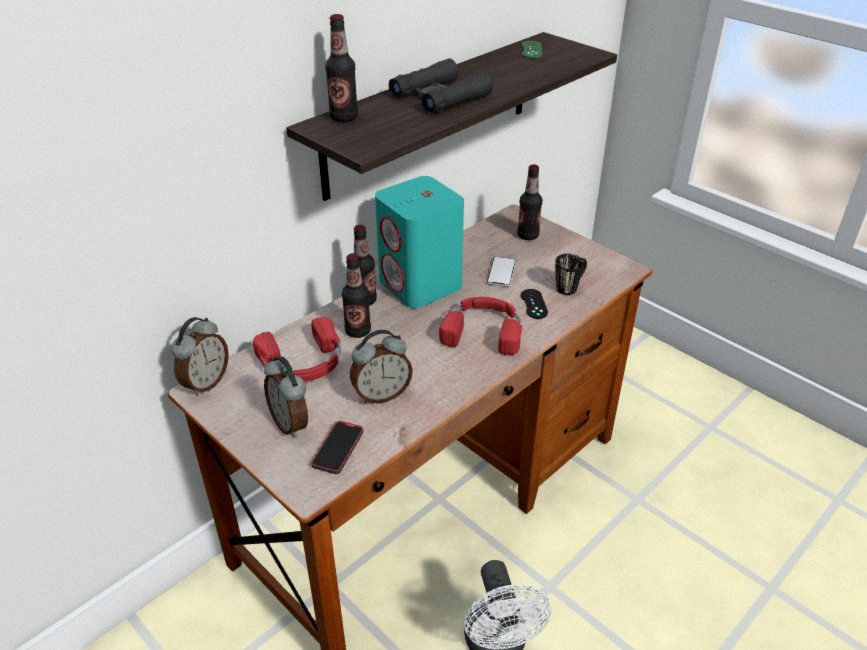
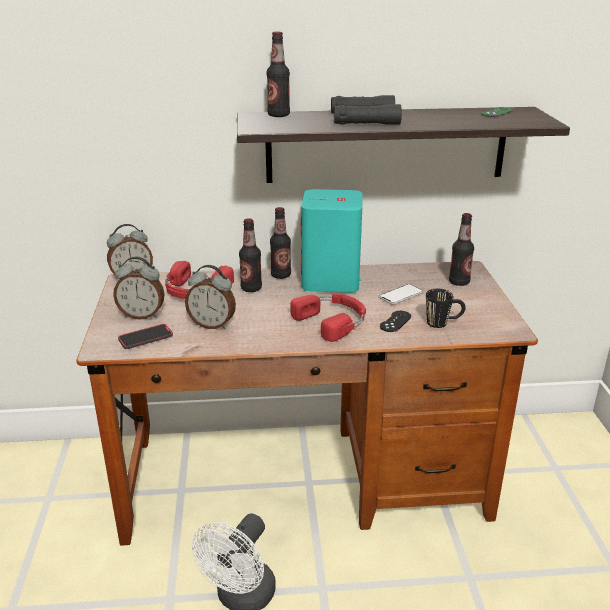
camera: 40 degrees right, 10 degrees down
alarm clock [264,356,308,438] -> alarm clock turned 90 degrees counterclockwise [113,256,165,320]

